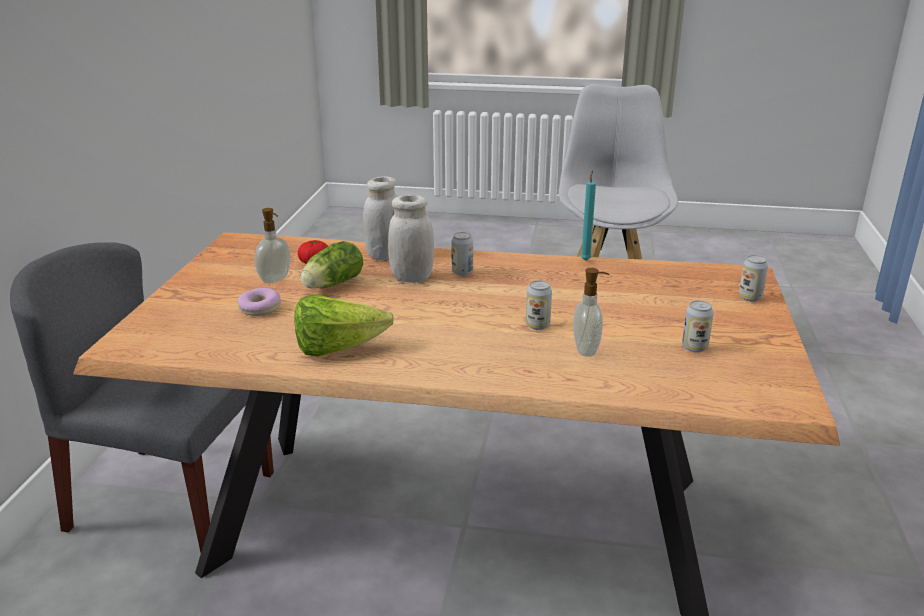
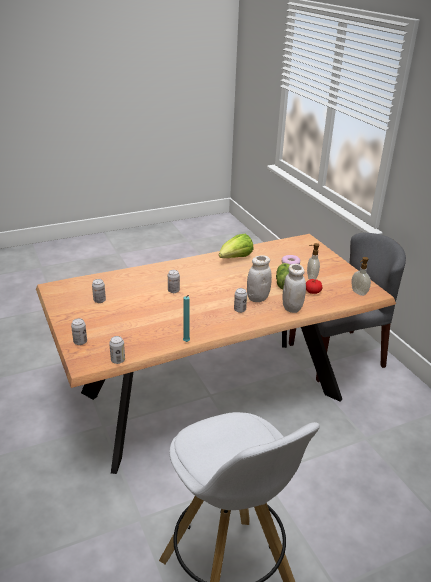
camera: 145 degrees right, 5 degrees up
soap dispenser [573,268,609,357] -> soap dispenser moved to [351,257,371,296]
none -> can [109,336,125,364]

